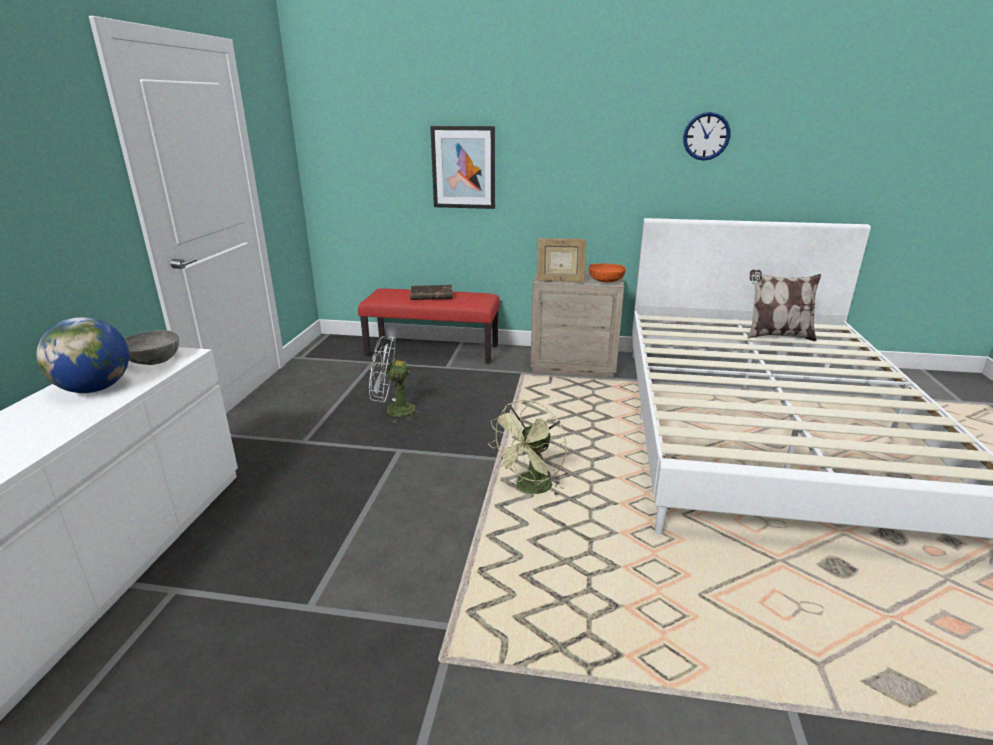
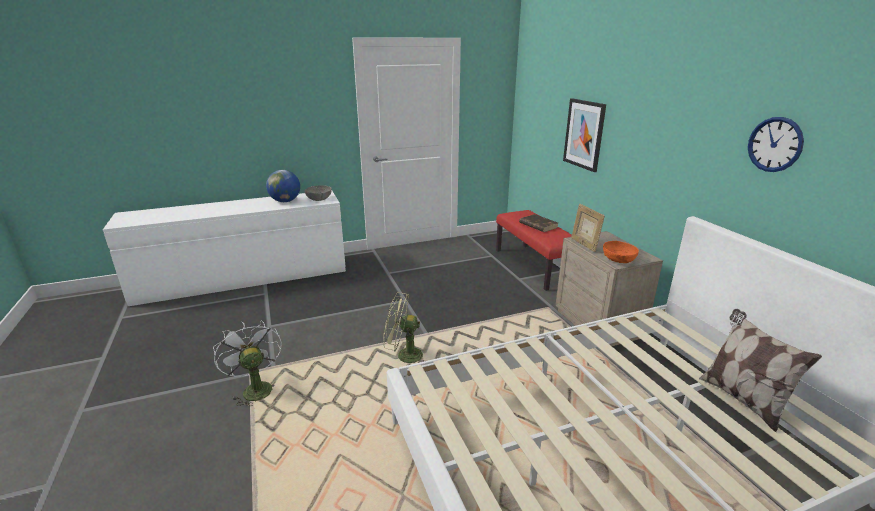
camera: 60 degrees right, 0 degrees up
white fan [369,336,424,423] -> white fan moved to [213,320,282,406]

